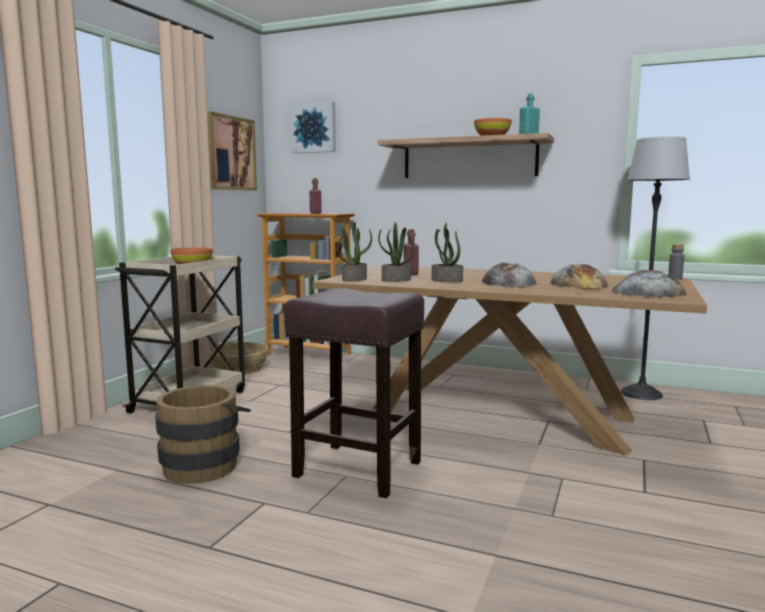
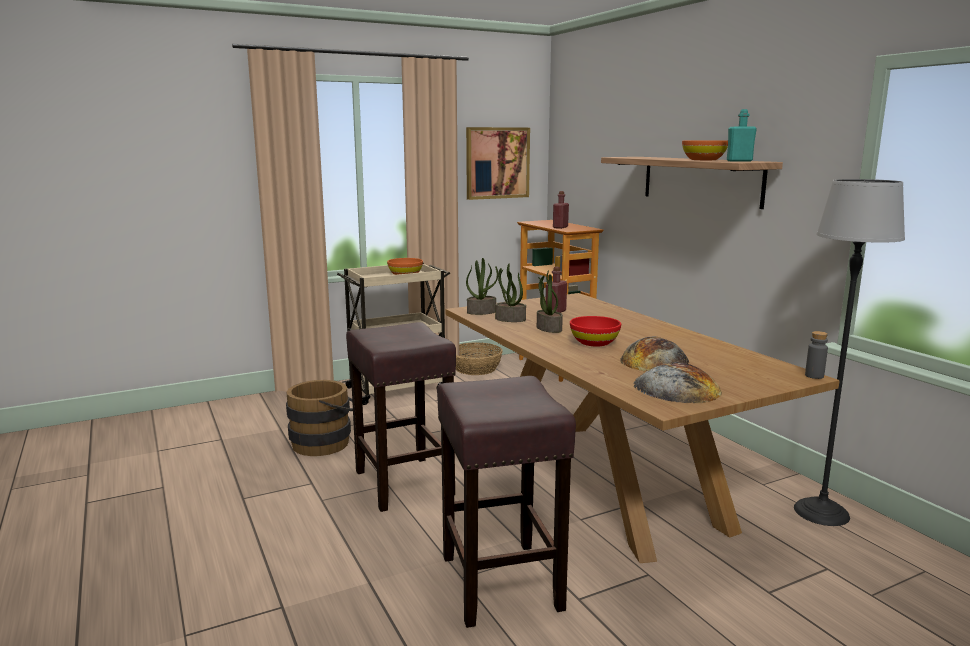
camera: 40 degrees right, 5 degrees up
picture [290,102,336,153] -> none
bread [482,263,537,287] -> red bowl [570,316,621,347]
none -> brown stool [437,376,576,628]

